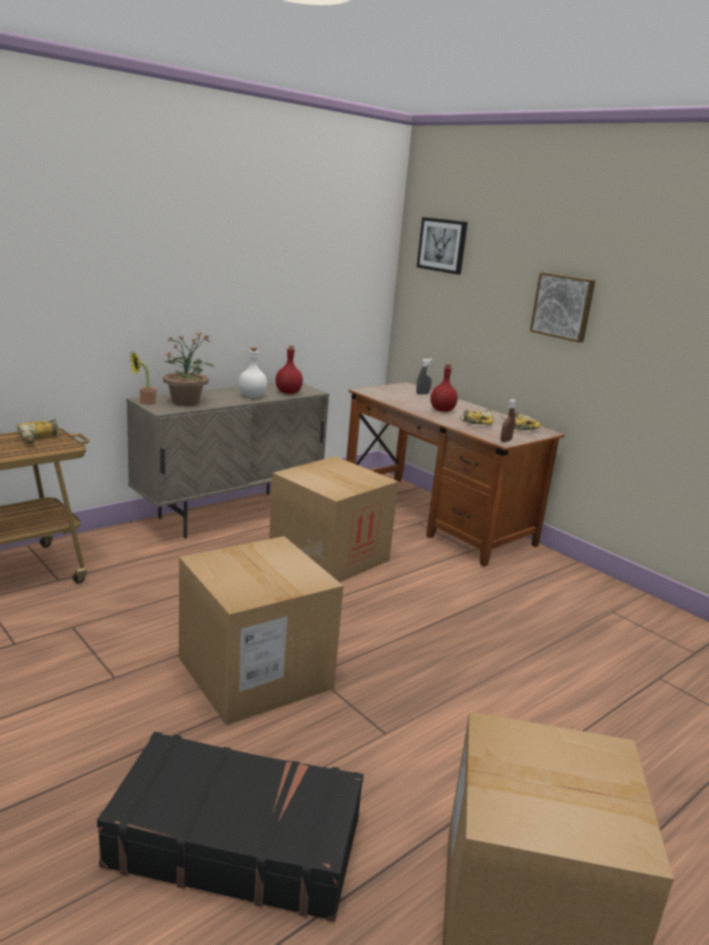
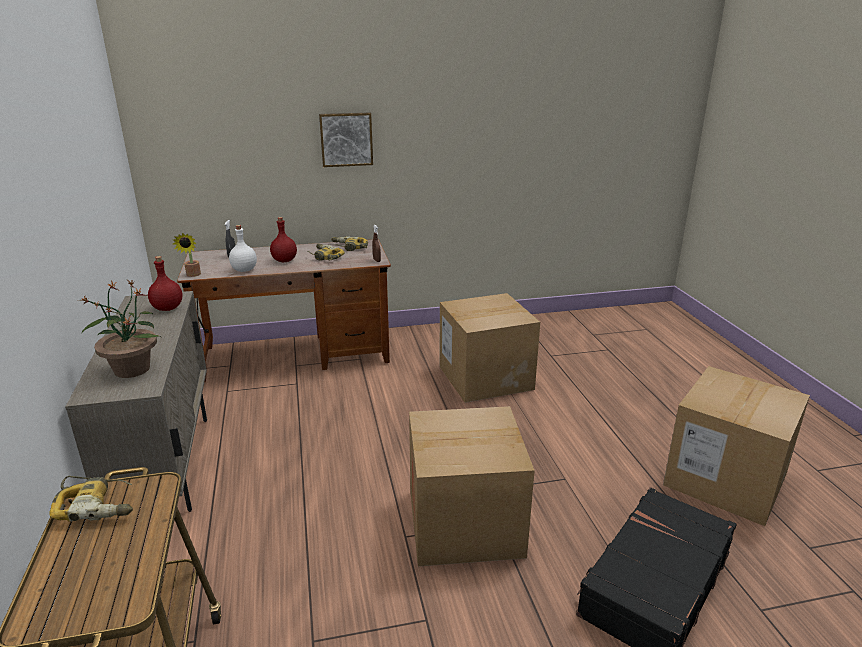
camera: 60 degrees left, 5 degrees up
potted plant [129,352,156,405] -> potted plant moved to [173,233,201,277]
white bottle [238,347,267,398] -> white bottle moved to [229,225,257,272]
cardboard box [269,456,399,582] -> cardboard box moved to [439,293,540,403]
picture [417,217,468,275] -> none

